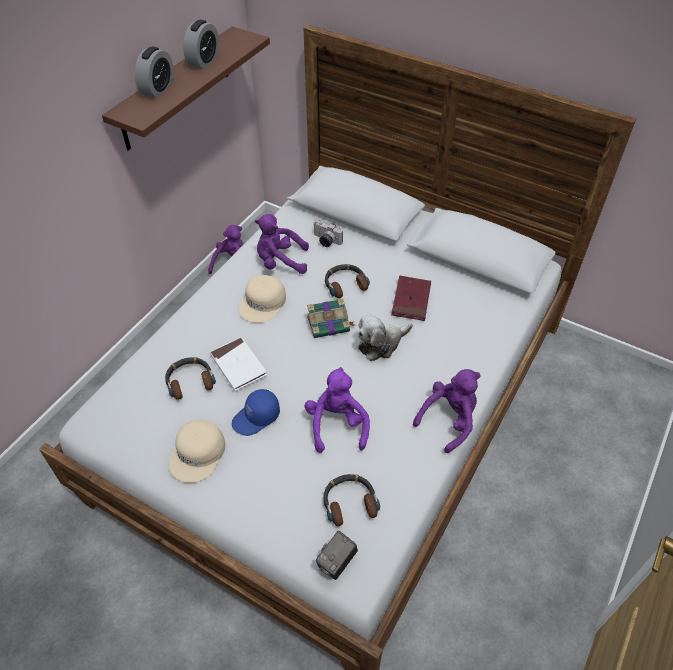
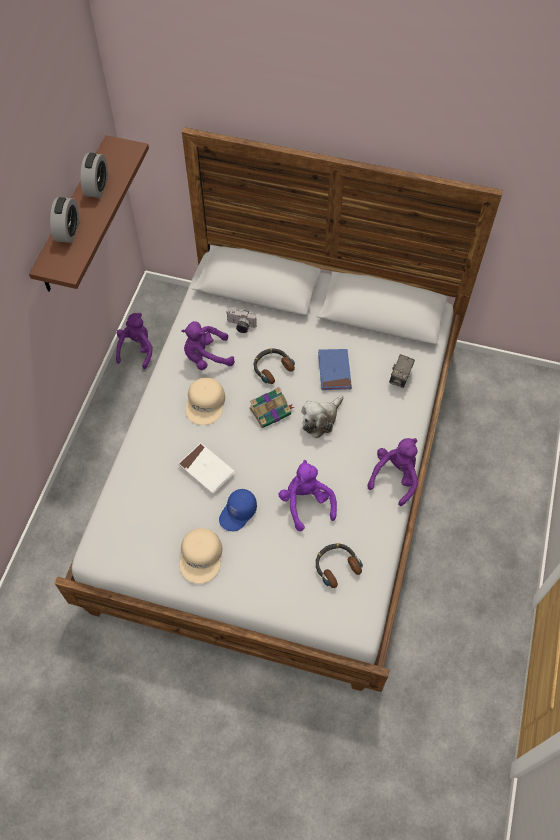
camera: 15 degrees left, 10 degrees up
headphones [165,357,216,400] -> none
camera [316,531,358,580] -> camera moved to [389,354,415,388]
red book [391,276,431,321] -> blue book [318,349,352,390]

